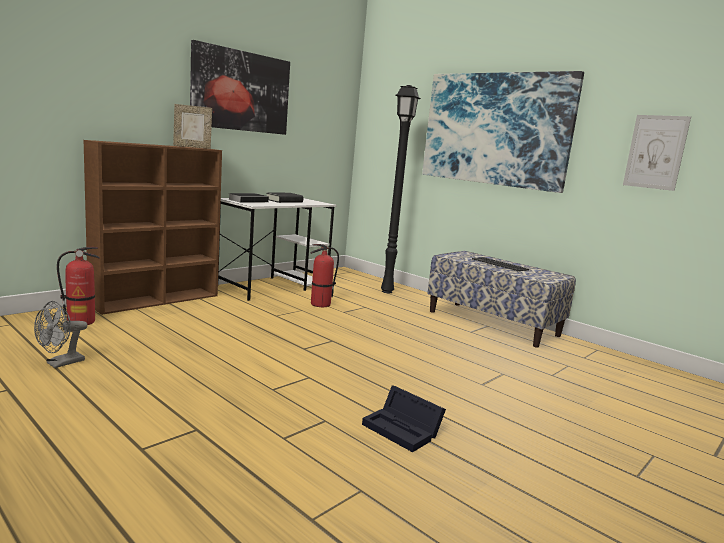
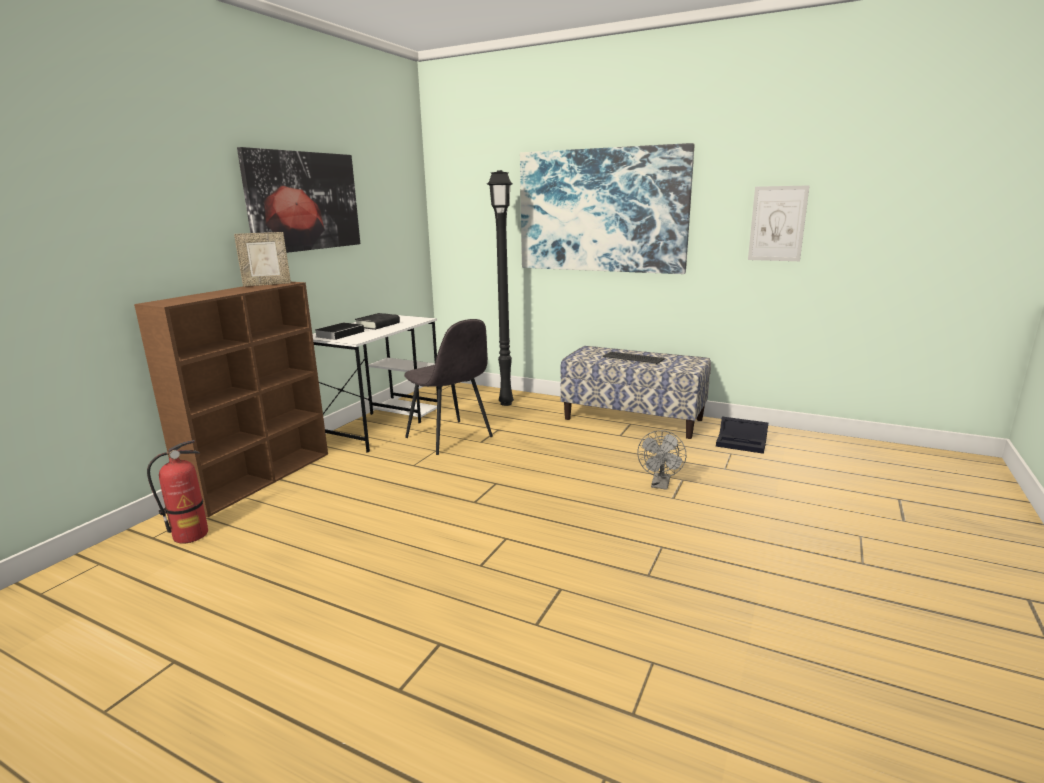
camera: 15 degrees left, 5 degrees up
grey fan [34,301,87,368] -> grey fan moved to [637,430,686,490]
fire extinguisher [311,244,339,307] -> grey chair [404,319,493,455]
black storage box [362,385,446,452] -> black storage box moved to [716,417,768,454]

